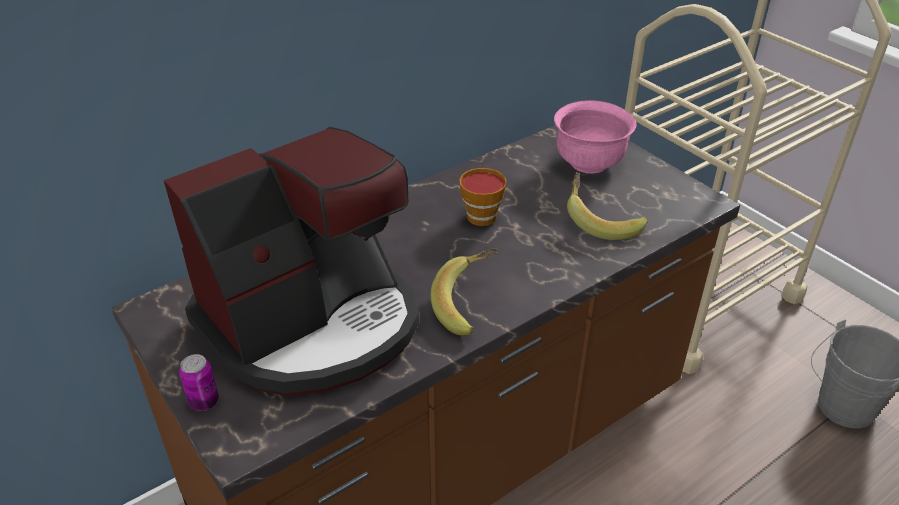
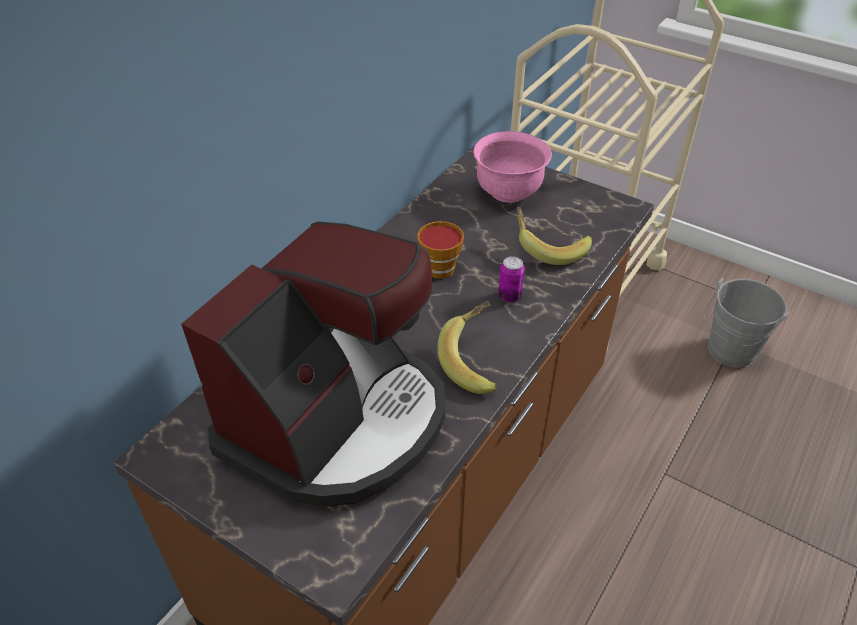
camera: 20 degrees left, 5 degrees up
can [179,354,219,411] -> can moved to [498,256,525,303]

